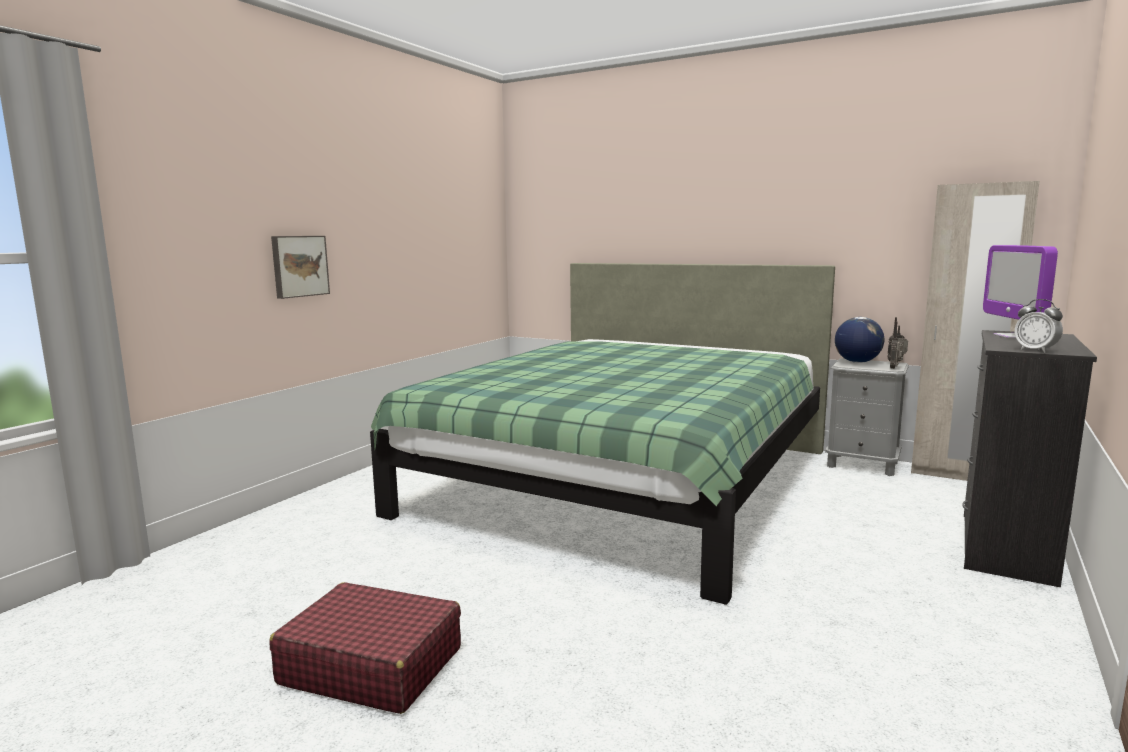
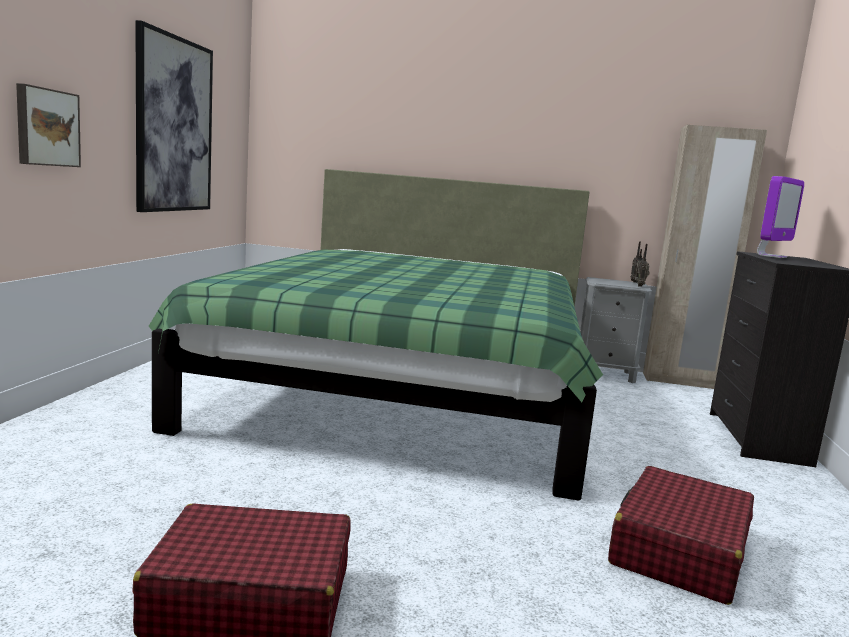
camera: 20 degrees left, 0 degrees up
globe [835,317,884,363] -> none
monitor [983,245,1058,338] -> monitor turned 120 degrees counterclockwise [757,176,804,258]
alarm clock [1015,299,1063,353] -> none
none -> picture [135,20,213,212]
none -> red suitcase [608,466,754,605]

